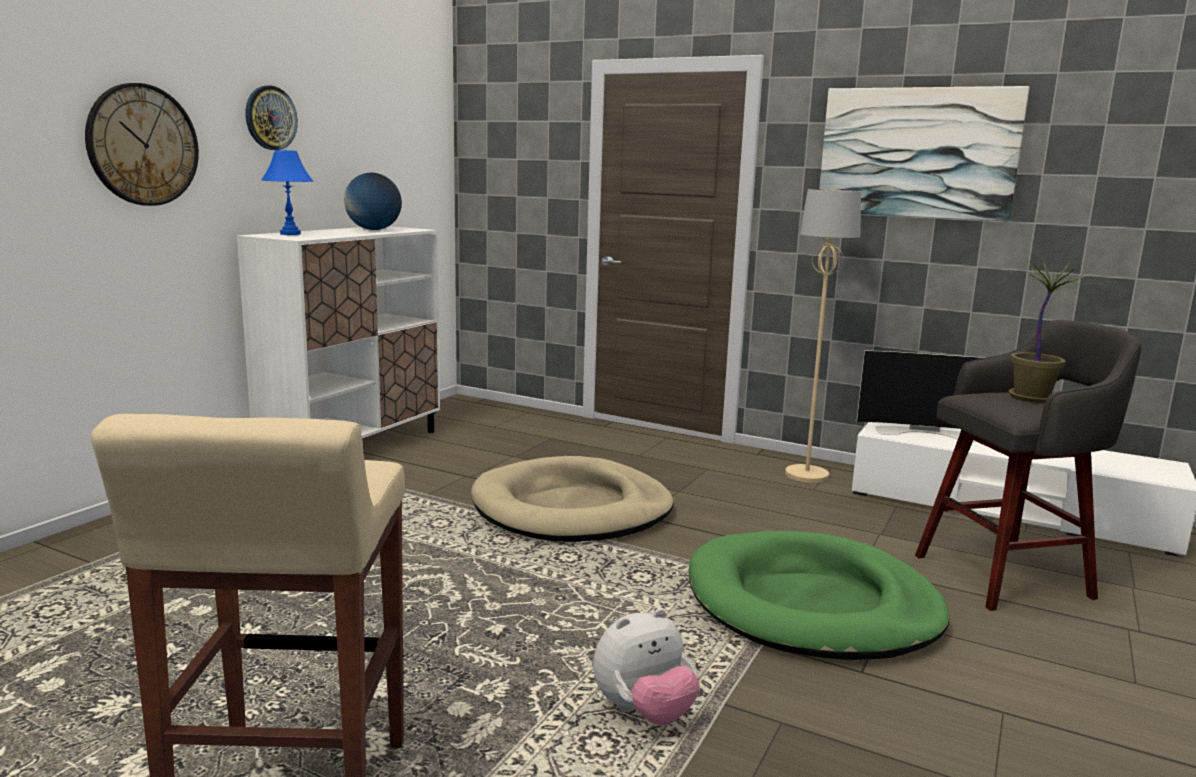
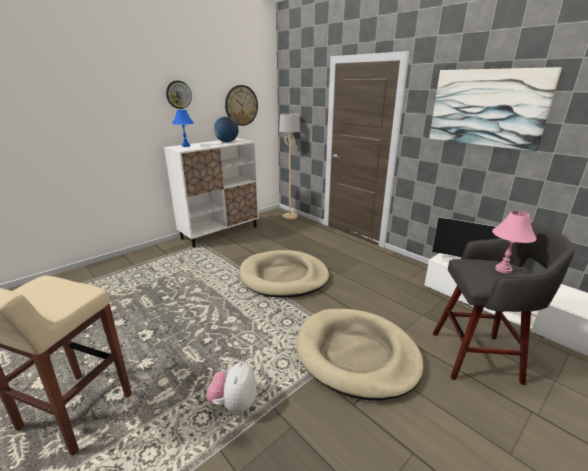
camera: 20 degrees right, 10 degrees up
wall clock [85,83,199,206] -> wall clock moved to [225,85,258,126]
plush toy [593,608,700,725] -> plush toy turned 105 degrees clockwise [206,361,257,413]
green dog bed [688,531,950,660] -> beige dog bed [296,309,424,401]
beige floor lamp [785,189,861,483] -> beige floor lamp moved to [279,113,300,219]
potted plant [1007,260,1106,403] -> pink table lamp [492,211,537,274]

